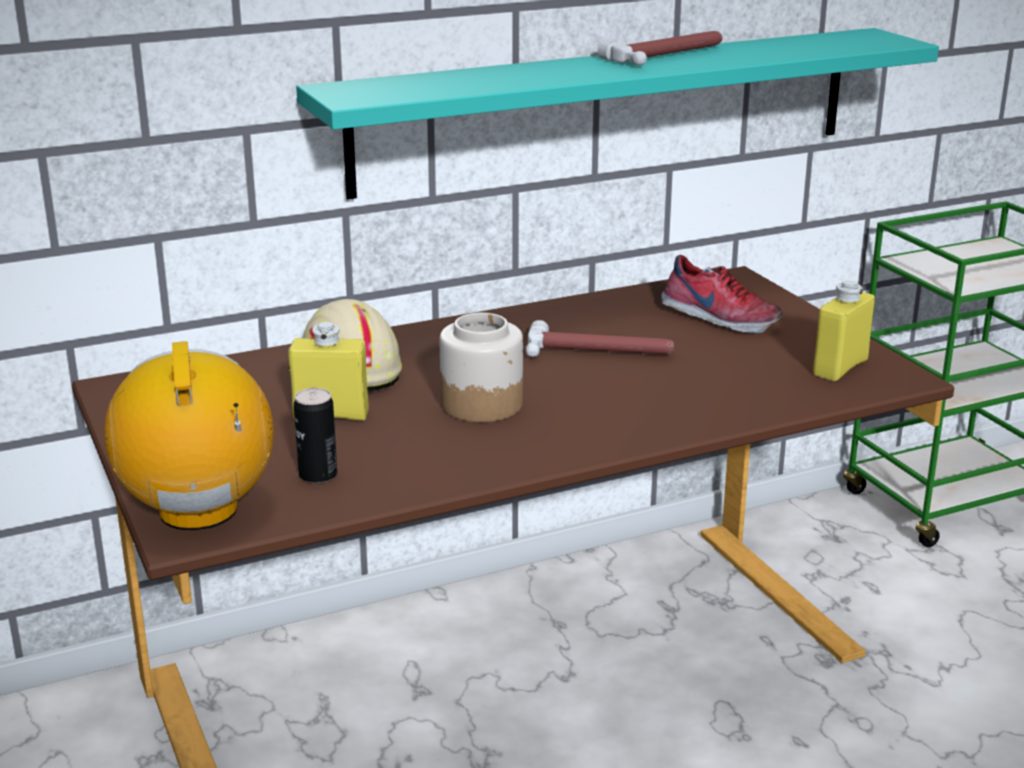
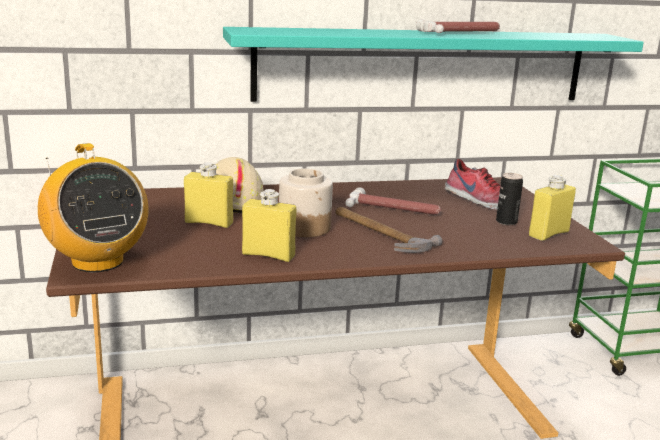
camera: 10 degrees right, 5 degrees down
radio [104,341,274,530] -> radio turned 150 degrees clockwise [38,143,149,272]
can [294,388,337,483] -> can moved to [496,173,523,225]
none -> yellow bottle [242,189,296,262]
none -> hammer [335,207,442,253]

